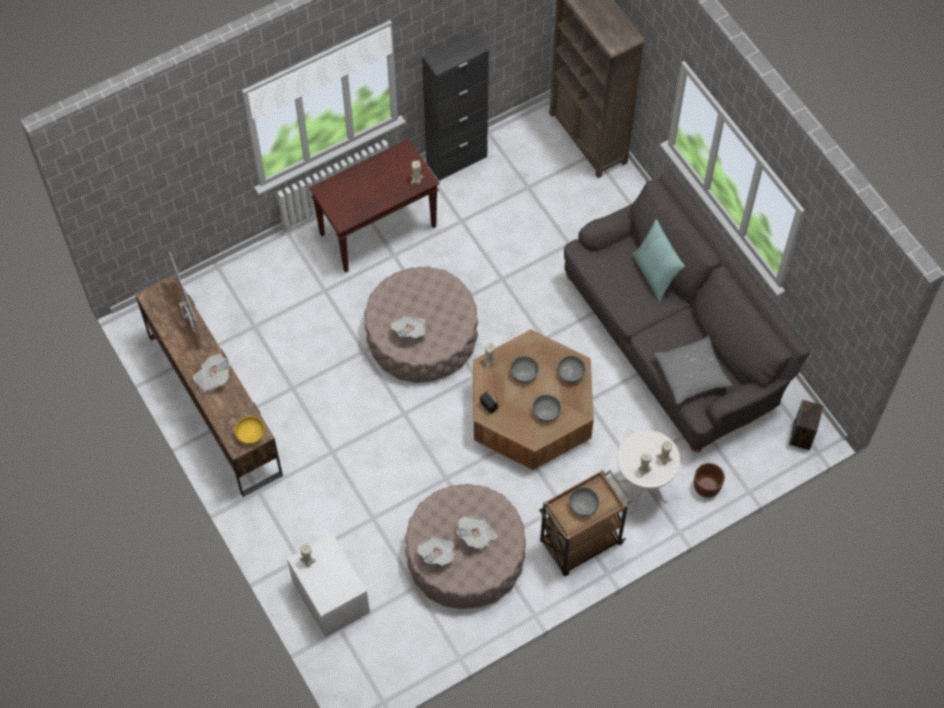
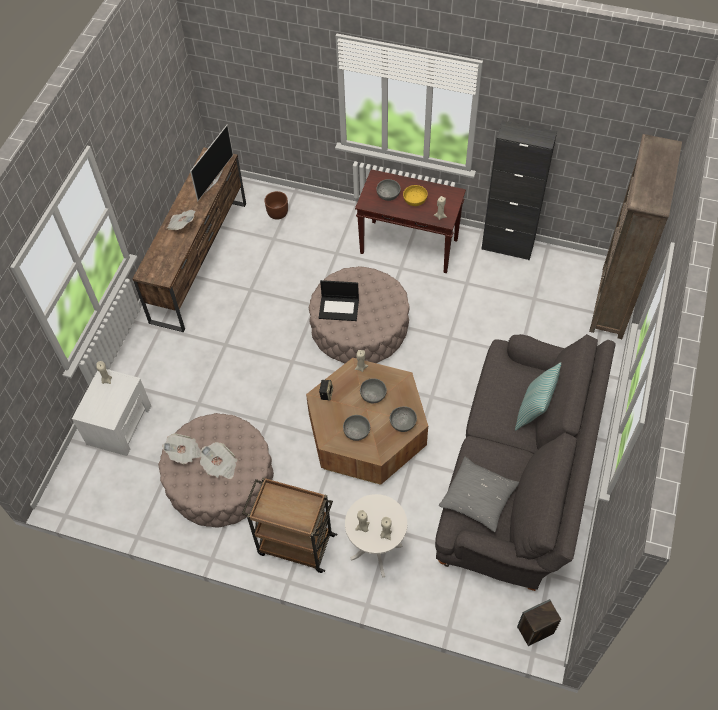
camera: 50 degrees right, 5 degrees down
yellow bowl [235,416,265,445] -> yellow bowl moved to [403,185,428,206]
newspaper [391,315,426,338] -> laptop [319,280,359,321]
grey bowl [569,487,600,517] -> grey bowl moved to [376,179,401,201]
brown planter [694,463,725,498] -> brown planter moved to [264,191,288,220]

